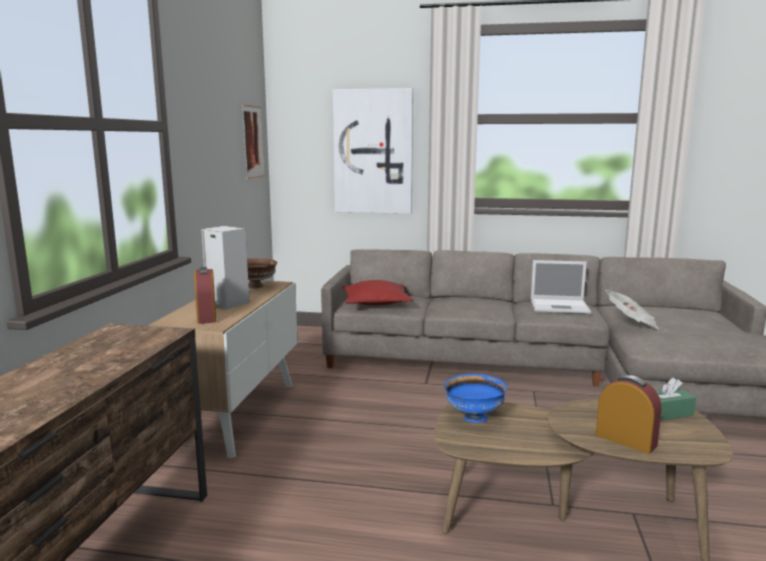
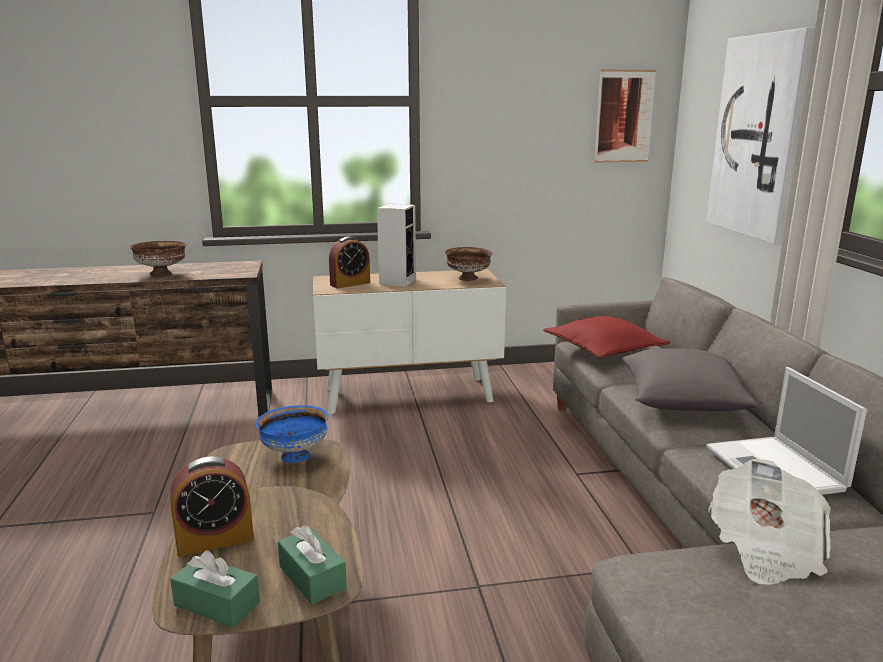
camera: 70 degrees right, 5 degrees up
alarm clock [596,375,662,454] -> alarm clock turned 45 degrees clockwise [171,457,254,557]
none -> brown bowl [130,241,187,276]
none -> green tissue box [170,550,260,628]
none -> grey pillow [622,348,757,411]

